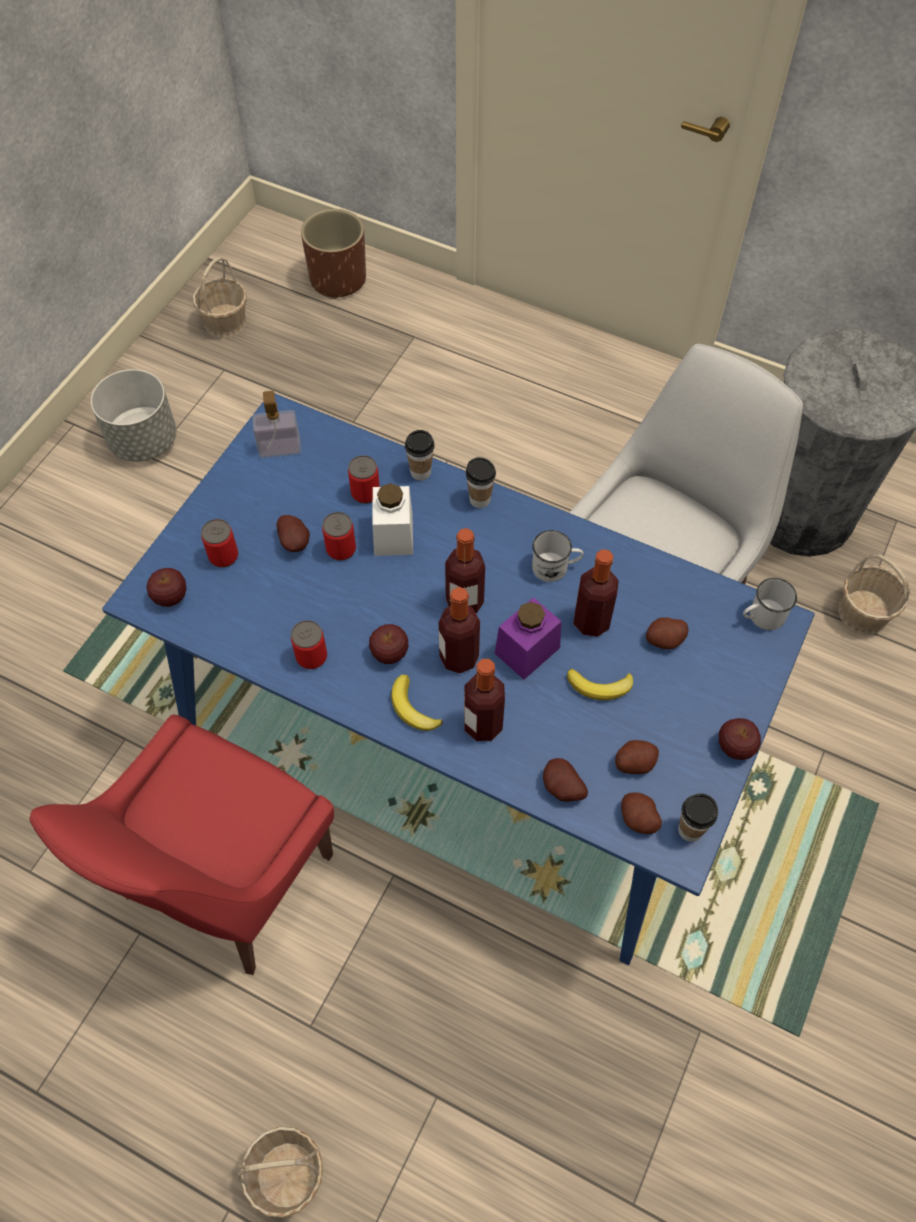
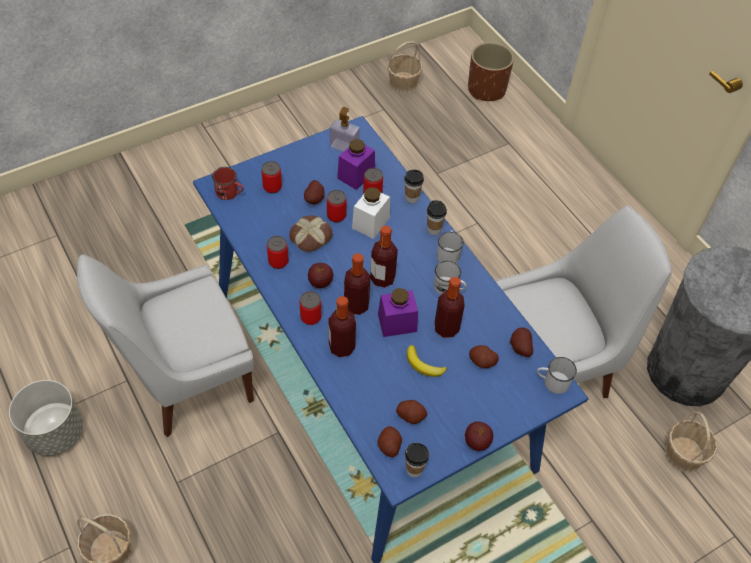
camera: 30 degrees right, 5 degrees down
red chair [29,715,334,975] -> white chair [77,255,254,437]
grey planter [91,369,176,462] -> grey planter moved to [9,380,83,456]
apple [146,568,186,607] -> red mug [212,167,244,200]
banana [391,674,443,731] -> can [300,291,321,325]
potato [543,758,588,802] -> potato moved to [510,327,533,357]
none -> bread [289,215,333,252]
none -> purple jar [337,139,375,190]
none -> white mug [437,230,464,264]

